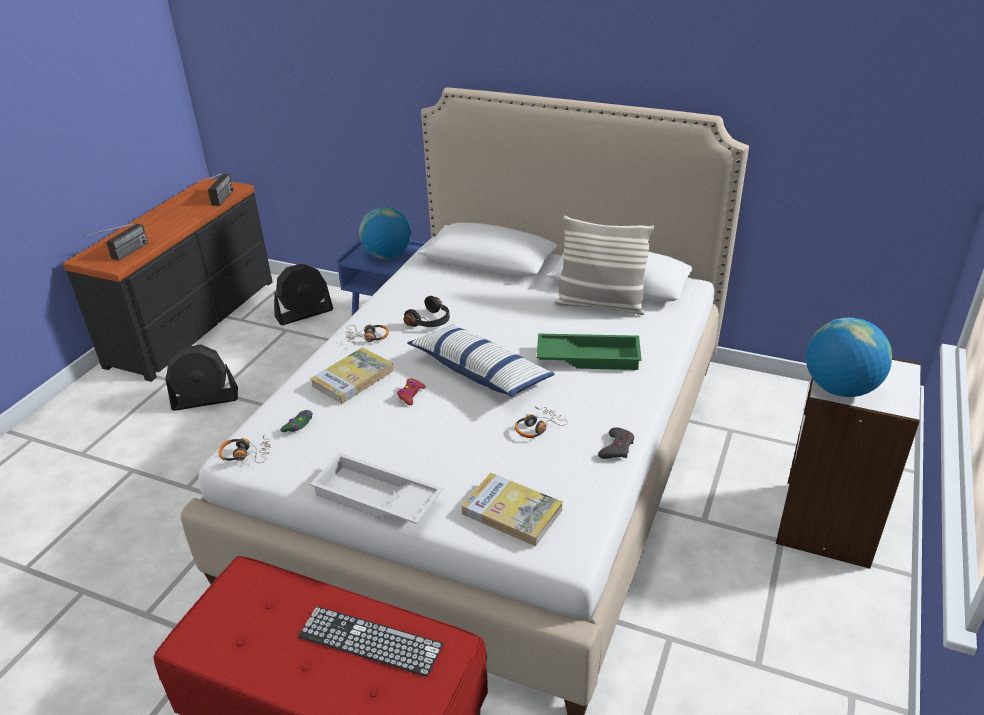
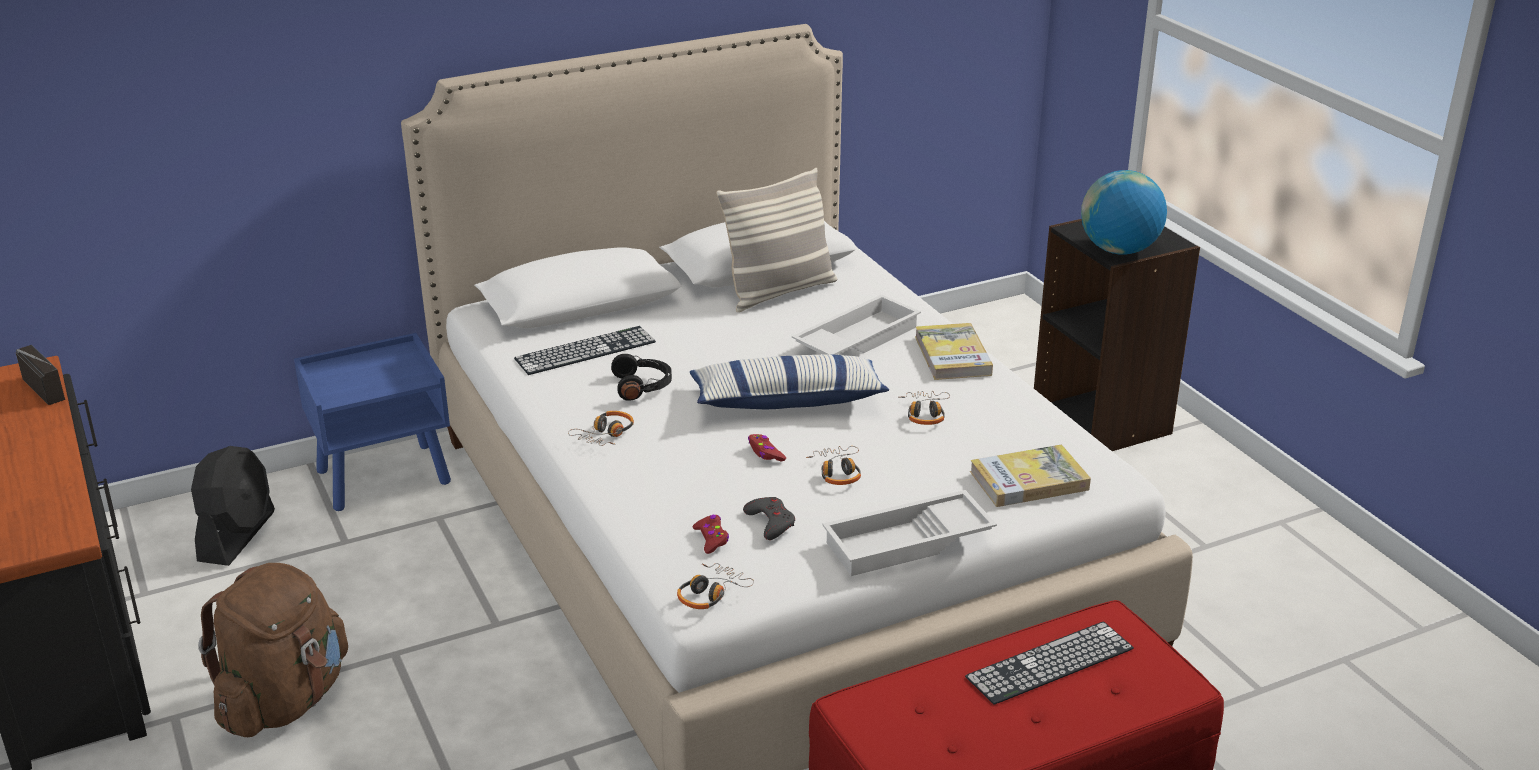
camera: 50 degrees left, 5 degrees down
radio [84,223,148,261] -> none
black fan [165,345,238,411] -> brown backpack [198,563,348,737]
green game controller [280,410,313,432] -> red game controller [692,515,729,554]
book [310,347,394,404] -> book moved to [915,323,993,380]
globe [359,207,411,259] -> none
green tray [537,334,642,370] -> white tray [792,294,921,355]
grey game controller [598,428,634,459] -> grey game controller moved to [743,497,795,540]
white bookcase [776,358,921,569] -> black bookcase [1034,219,1200,451]
none -> keyboard [514,326,656,375]
none -> headphones [806,446,861,485]

